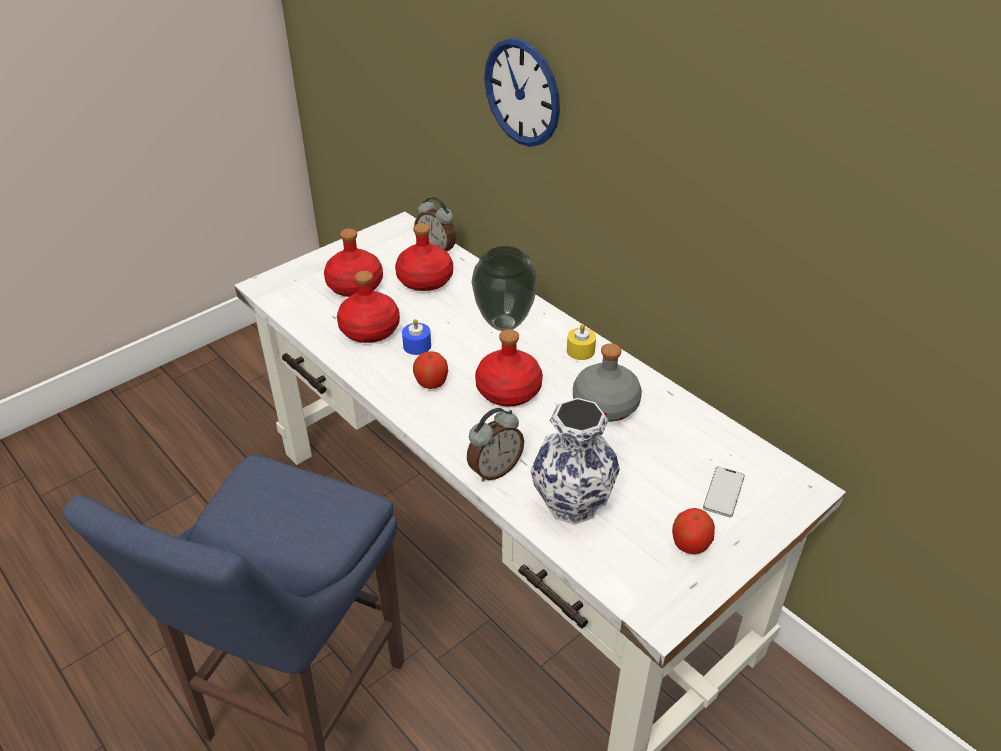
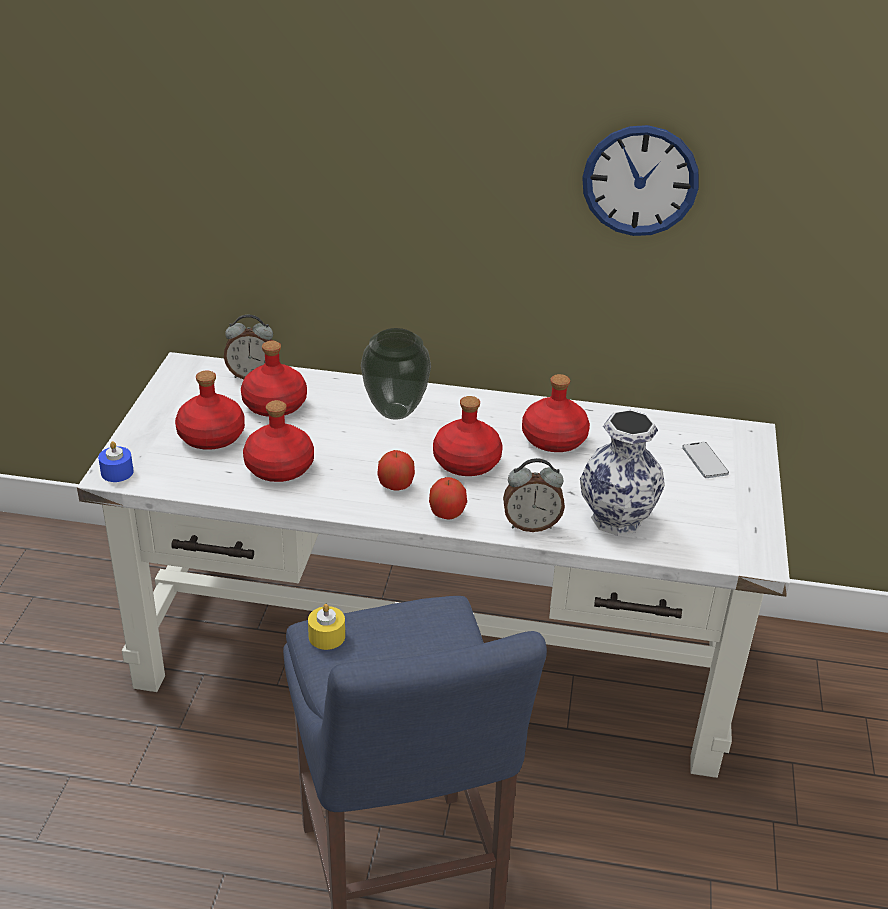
camera: 40 degrees left, 5 degrees down
blue candle [402,319,431,355] -> blue candle moved to [98,441,134,482]
alarm clock [467,408,524,482] -> alarm clock turned 75 degrees clockwise [503,458,565,532]
wall clock [484,38,560,147] -> wall clock moved to [582,125,699,236]
yellow candle [567,324,596,360] -> yellow candle moved to [308,604,345,650]
grey bottle [573,343,642,422] -> red bottle [522,374,590,452]
apple [672,508,715,554] -> apple moved to [429,477,467,520]

